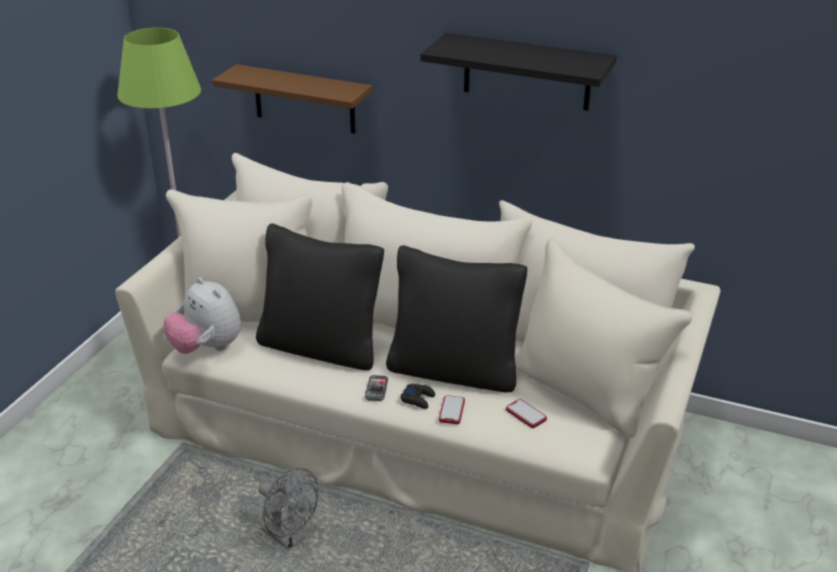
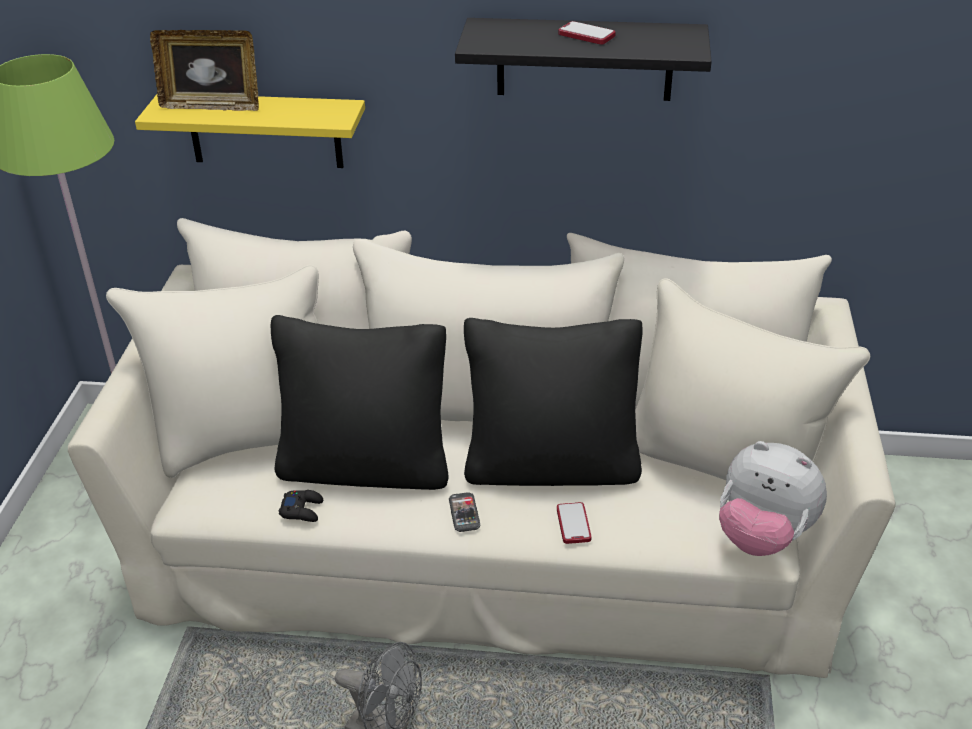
camera: 15 degrees left, 5 degrees up
plush toy [164,278,241,354] -> plush toy moved to [719,441,827,556]
brown shelf [212,64,373,134] -> yellow shelf [135,94,365,168]
black game controller [400,384,435,409] -> black game controller moved to [279,490,323,522]
phone [506,399,547,428] -> phone moved to [558,21,616,45]
none -> picture frame [150,30,259,111]

